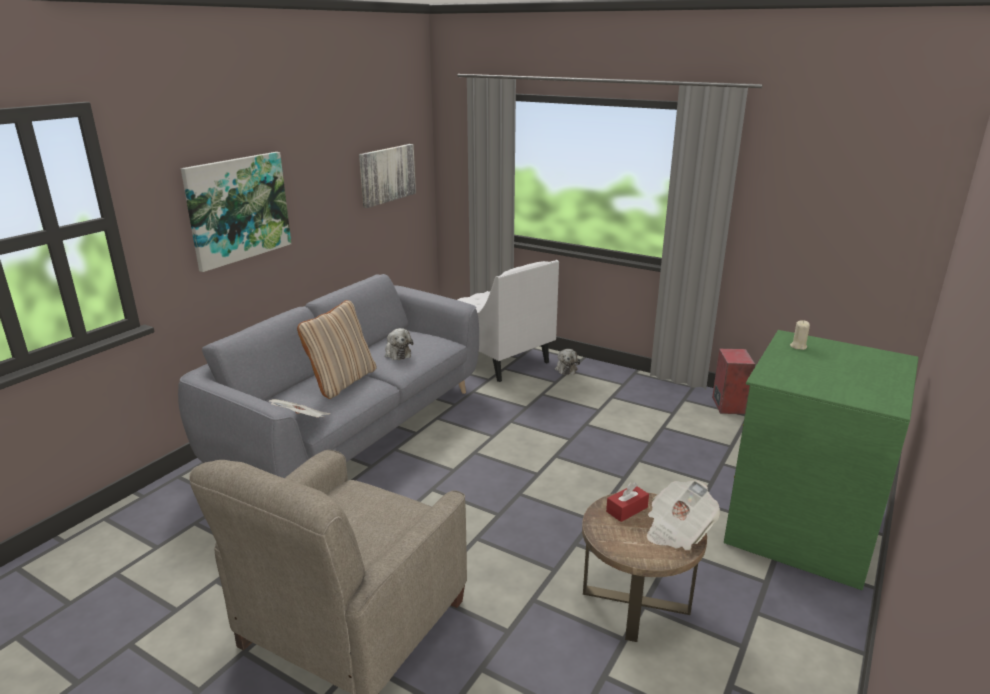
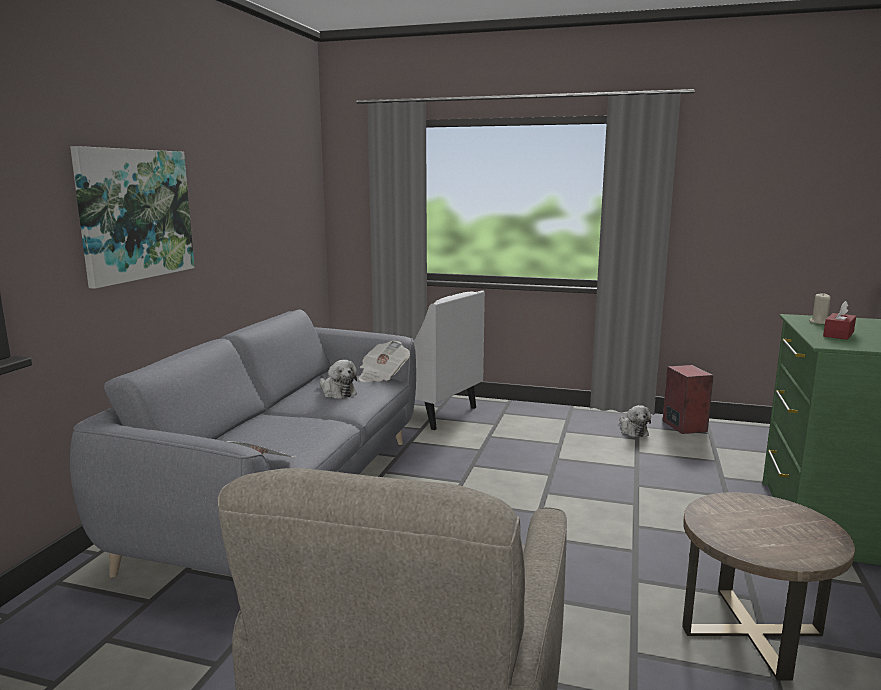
camera: 15 degrees left, 10 degrees down
beige pillow [297,300,377,399] -> none
picture [359,144,416,208] -> none
plush toy [555,349,580,375] -> plush toy moved to [620,405,651,437]
red tissue box [606,482,649,522] -> red tissue box moved to [823,301,856,340]
newspaper [647,480,720,550] -> newspaper moved to [359,341,410,382]

